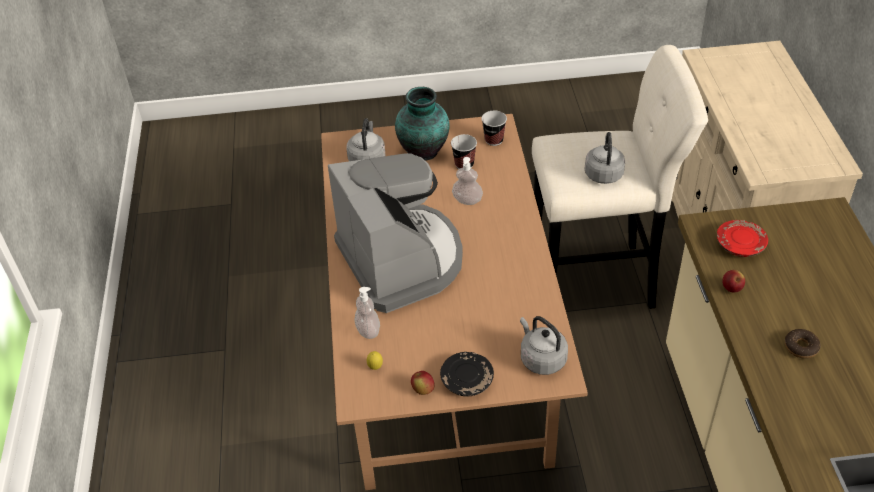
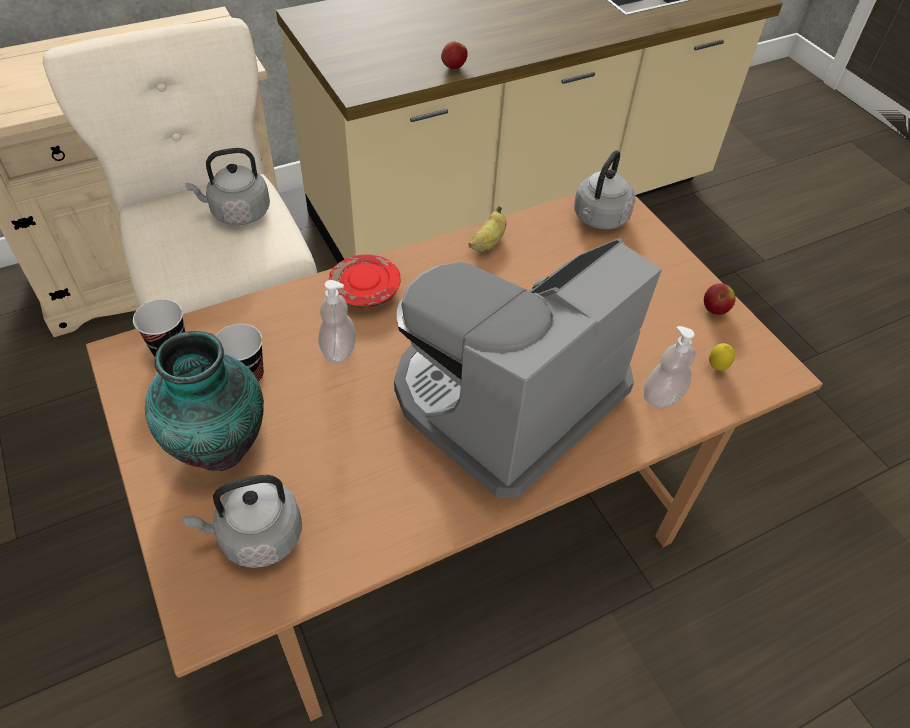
camera: 115 degrees left, 5 degrees up
black plate [440,352,494,396] -> none
red plate [717,220,768,257] -> red plate moved to [328,254,401,308]
donut [785,329,821,359] -> none
none -> banana [469,206,507,252]

